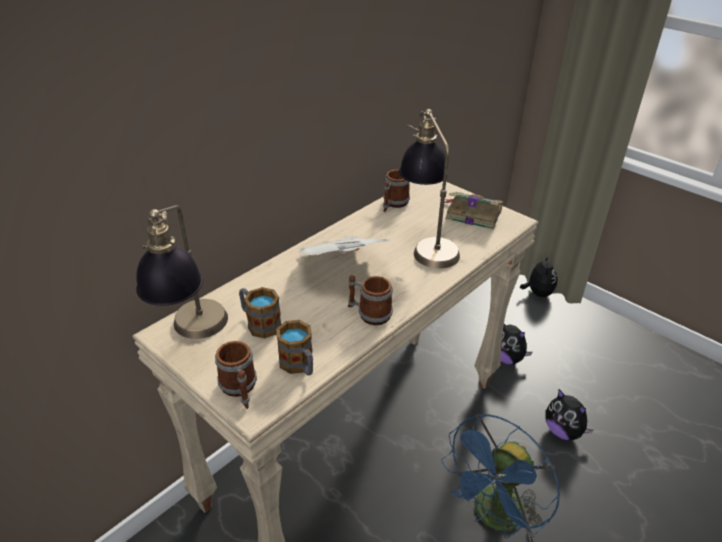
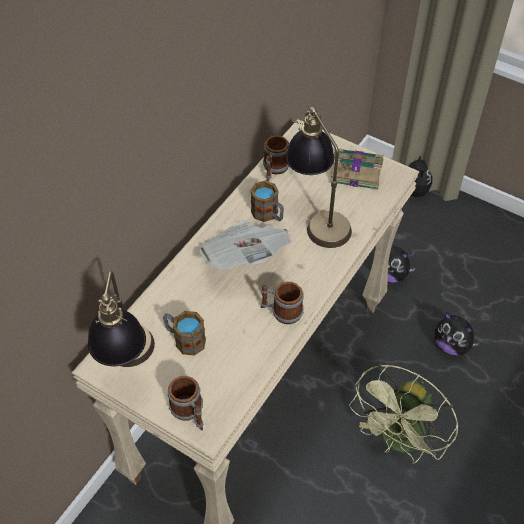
camera: 10 degrees left, 15 degrees up
mug [276,320,313,376] -> mug moved to [250,181,284,222]
blue fan [441,413,560,542] -> green fan [349,364,459,464]

